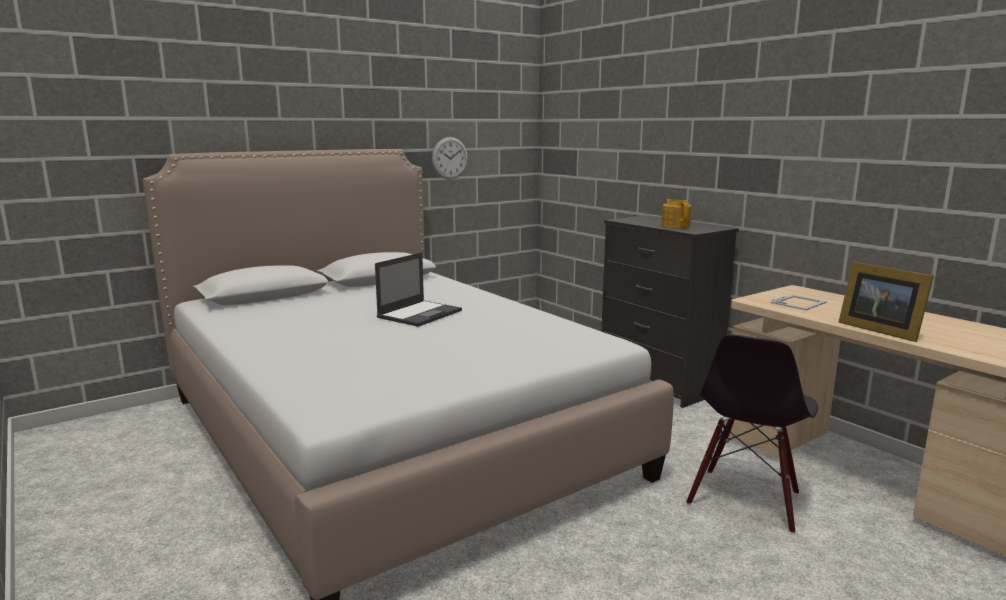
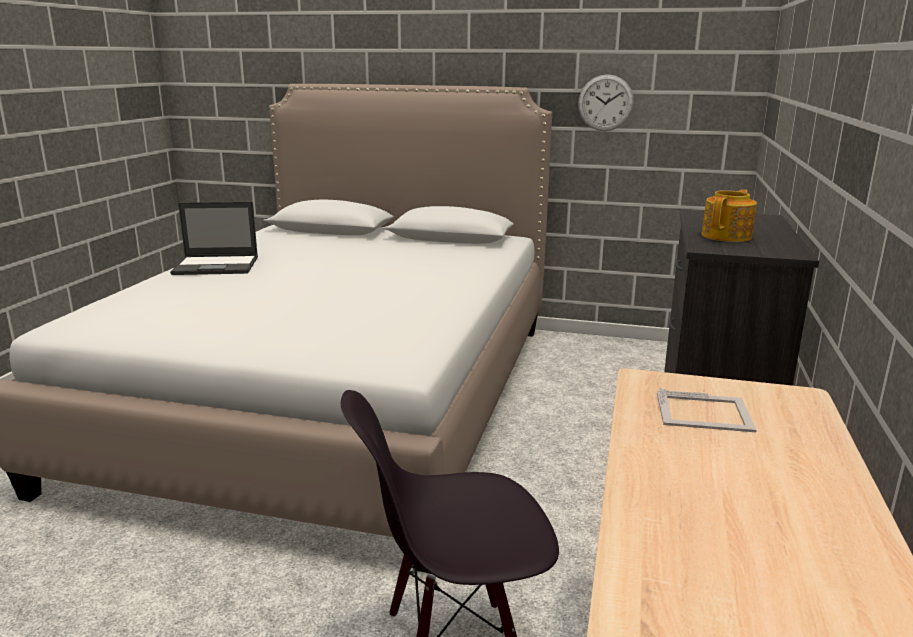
camera: 50 degrees right, 5 degrees up
laptop [375,252,462,327] -> laptop moved to [170,202,258,275]
picture frame [839,262,934,342] -> none

